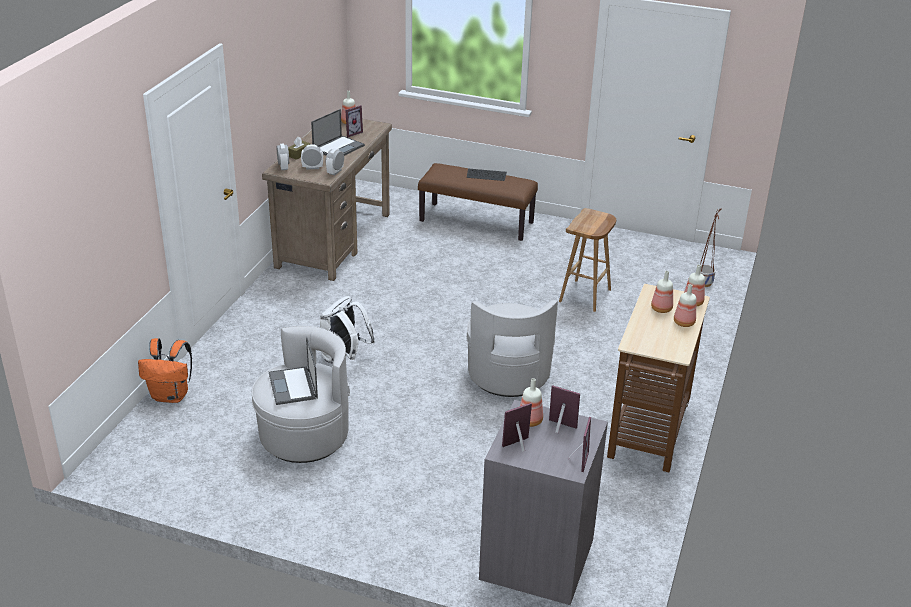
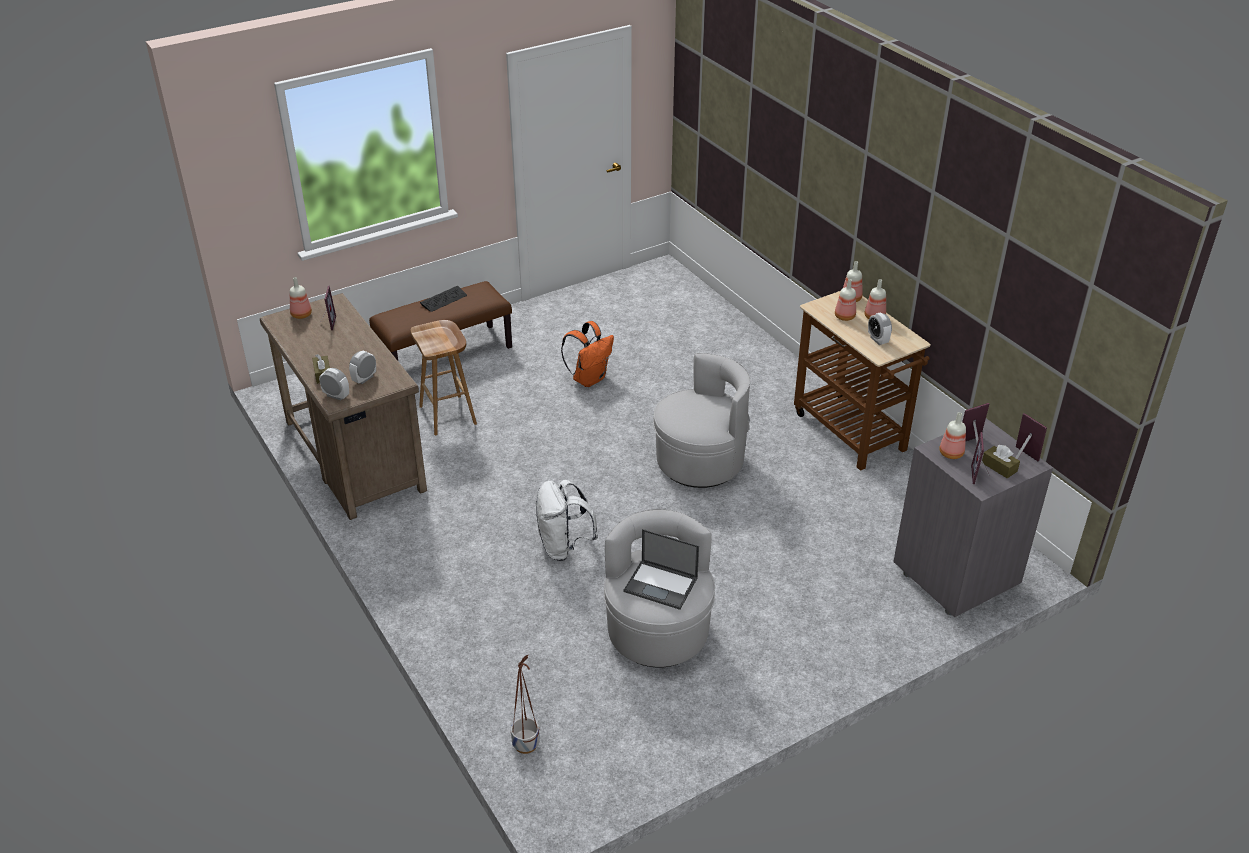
camera: 50 degrees left, 5 degrees up
orange backpack [138,338,192,403] -> orange backpack moved to [561,321,614,387]
laptop [311,109,365,156] -> none
alarm clock [326,148,344,175] -> alarm clock moved to [868,313,892,345]
white armchair [466,300,558,397] -> white armchair turned 60 degrees counterclockwise [653,353,750,488]
brown stool [559,208,616,312] -> brown stool moved to [410,320,477,435]
planter [700,208,721,287] -> planter moved to [511,655,540,754]
none -> brown tissue box [982,445,1020,478]

